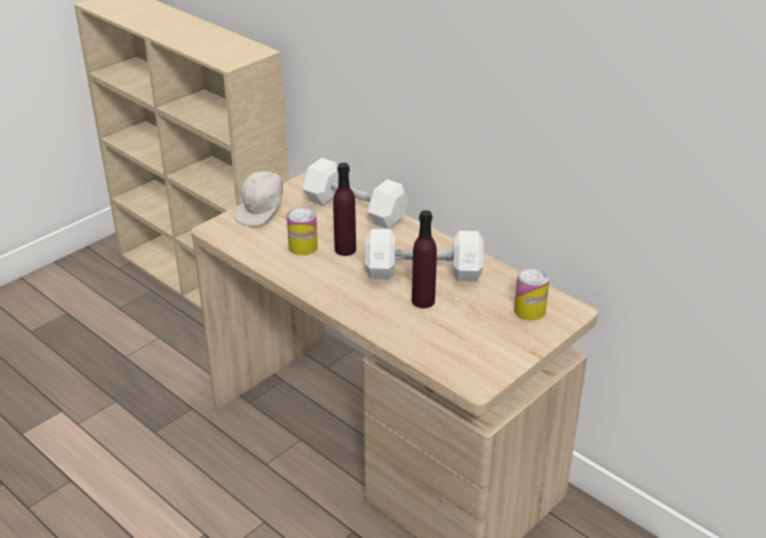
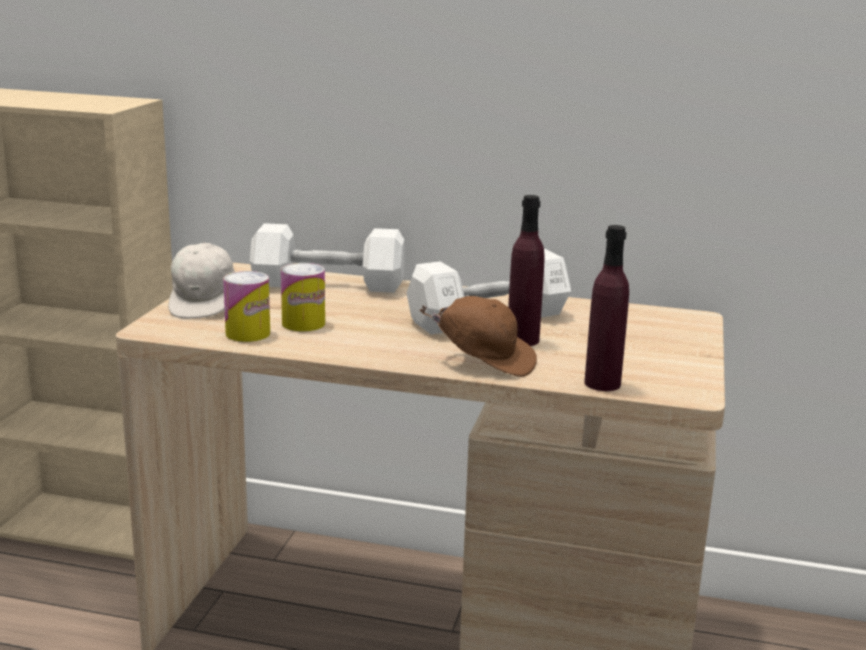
camera: 30 degrees left, 15 degrees down
purple bottle [333,163,356,256] -> purple bottle moved to [584,225,629,391]
can [514,267,550,320] -> can moved to [223,271,270,342]
none -> brown cap [419,296,537,377]

